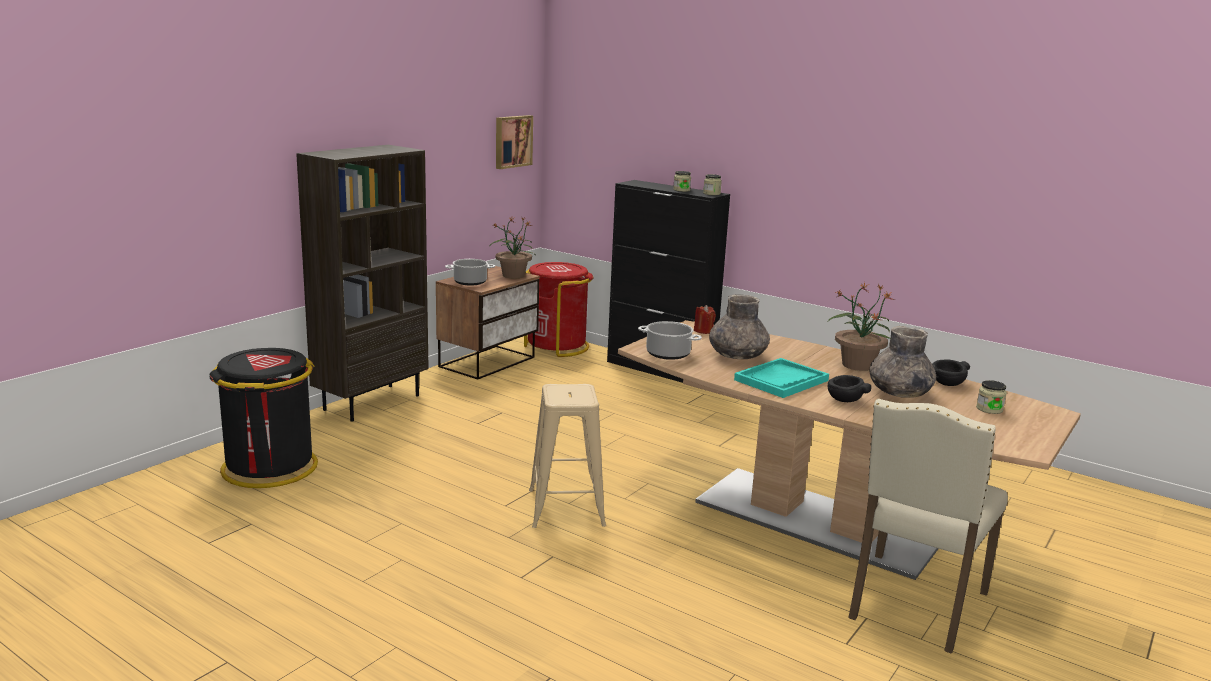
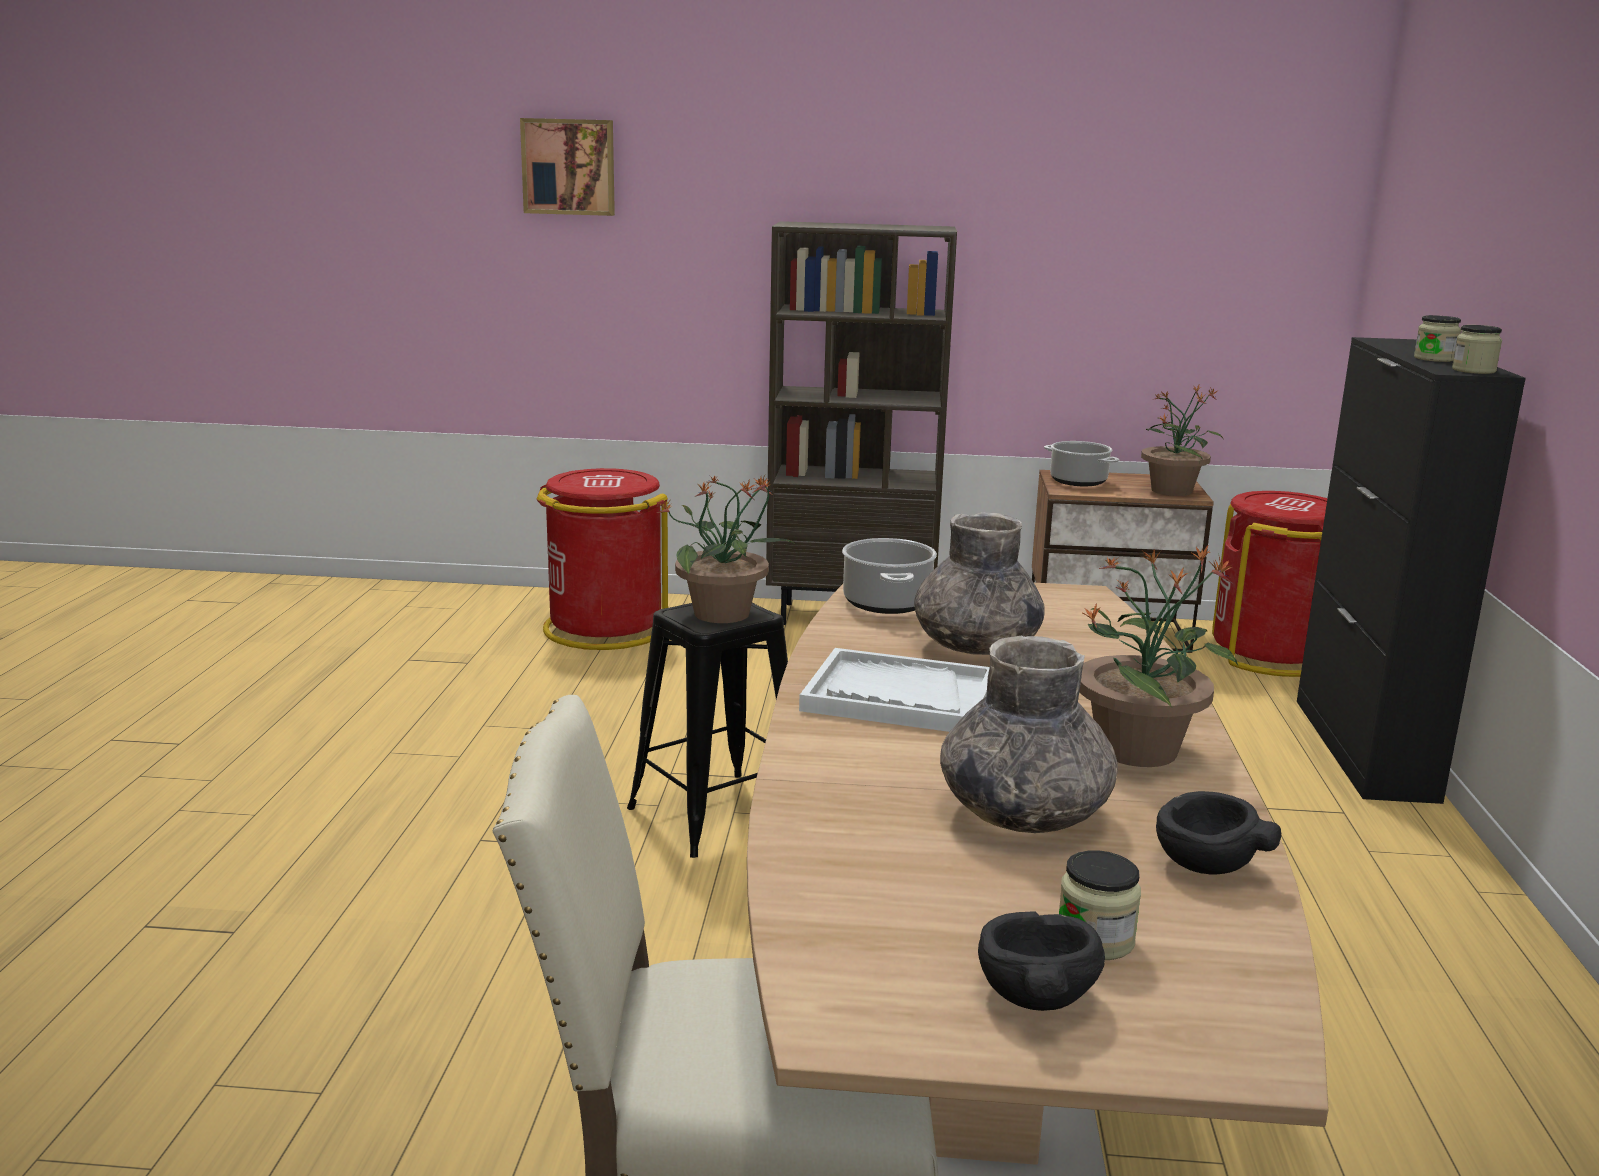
camera: 60 degrees right, 0 degrees up
black trash can [209,348,318,488] -> red trash can [536,468,668,650]
picture [496,115,533,169] -> picture moved to [520,118,615,216]
beige stool [529,384,606,528] -> black stool [627,603,788,858]
red candle [694,305,716,334] -> none
turquoise tray [734,358,829,398] -> white tray [799,648,990,732]
black bowl [827,375,872,402] -> black bowl moved to [978,911,1105,1011]
none -> potted plant [657,475,796,623]

